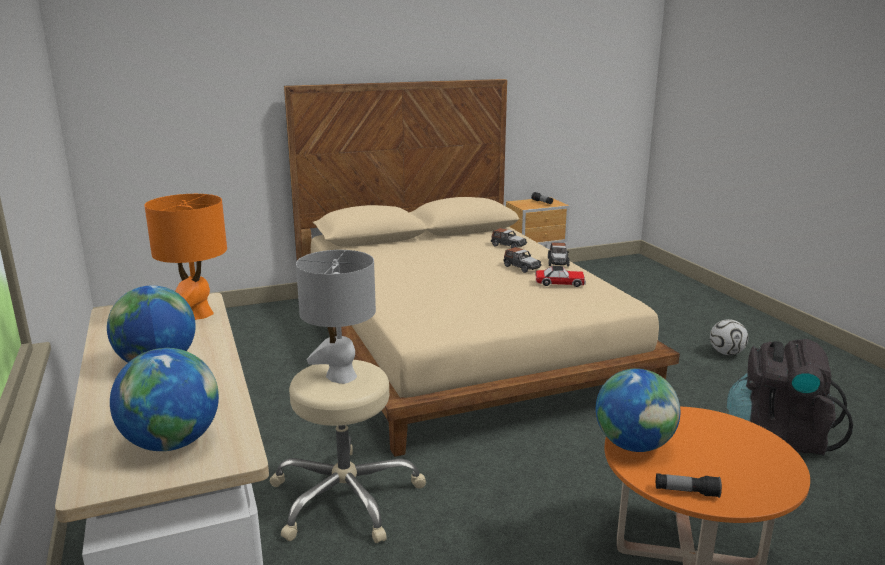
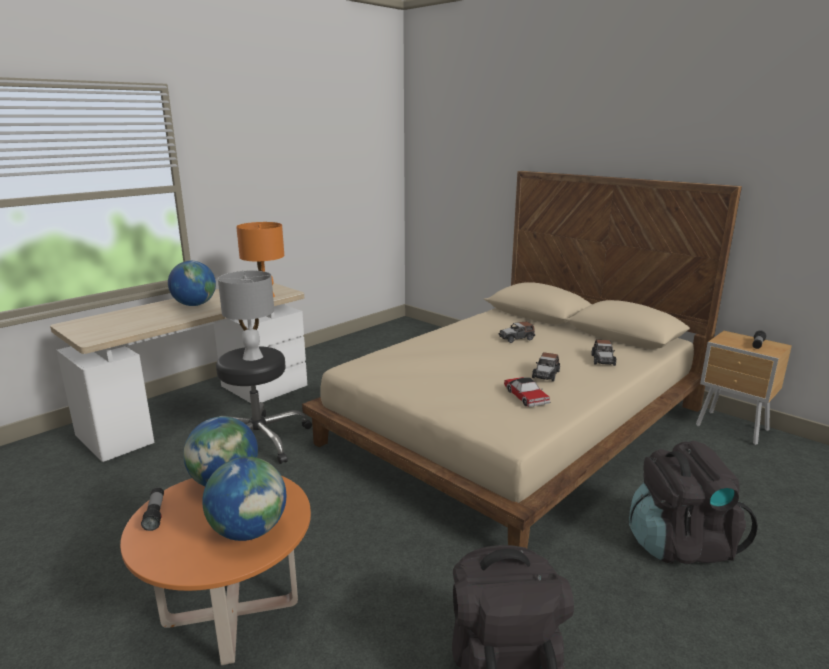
camera: 65 degrees right, 0 degrees up
globe [110,348,219,451] -> globe moved to [202,457,286,541]
beige stool [270,360,426,543] -> black stool [216,346,312,464]
toy car [548,243,570,267] -> toy car moved to [499,321,535,343]
football [710,319,748,355] -> none
none -> black backpack [629,441,758,564]

